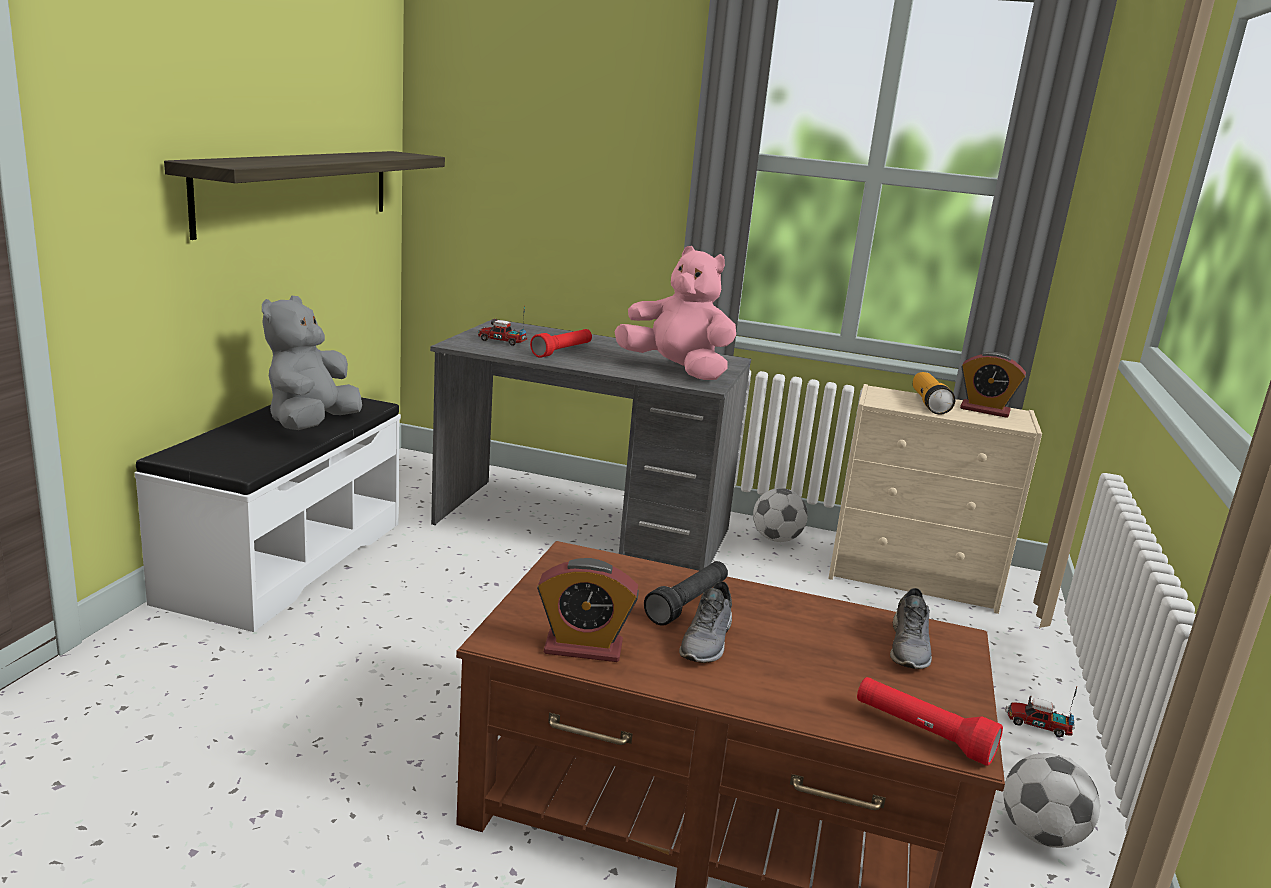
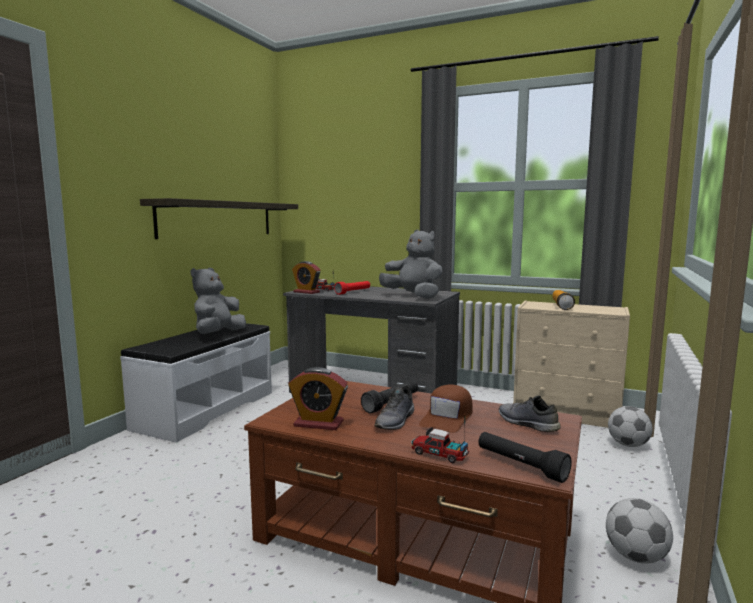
camera: 10 degrees right, 10 degrees down
pink plush toy [614,246,736,380] -> grey plush toy [379,230,442,299]
football [753,488,808,542] -> football moved to [608,406,653,447]
red flashlight [857,677,1003,766] -> black flashlight [479,432,572,483]
grey shoe [890,588,932,669] -> grey shoe turned 120 degrees clockwise [499,395,561,432]
alarm clock [960,352,1026,418] -> alarm clock moved to [292,261,321,294]
toy truck [1005,686,1077,737] -> toy truck moved to [411,416,469,463]
none -> brown cap [419,385,473,433]

